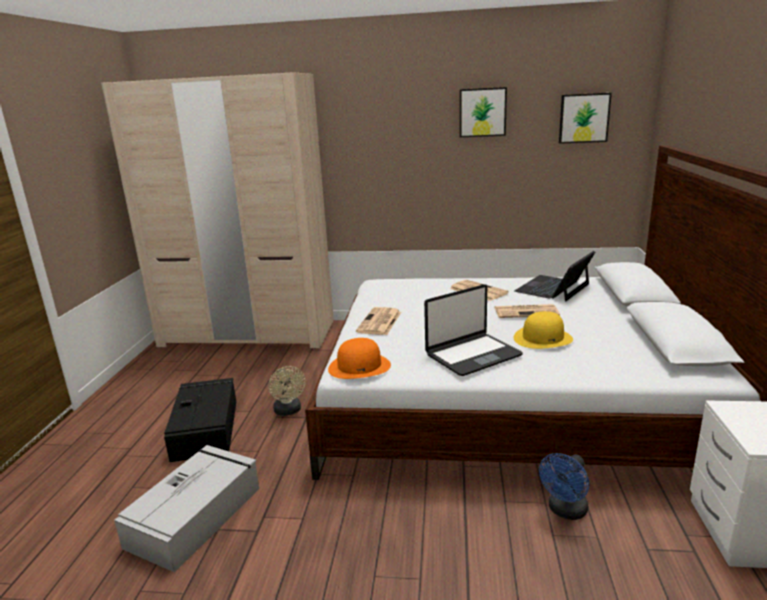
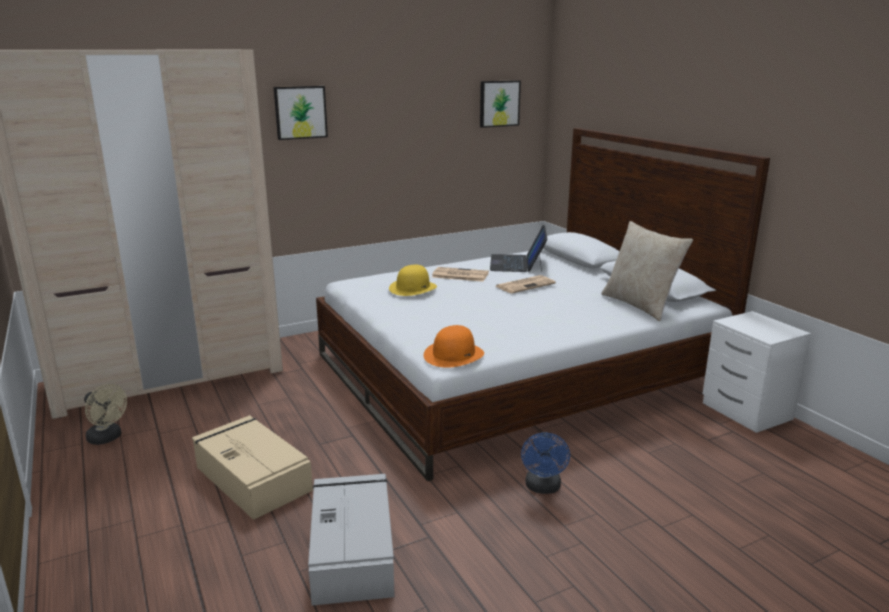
camera: 35 degrees left, 0 degrees up
black storage box [164,378,236,462] -> beige storage box [192,415,313,520]
beige fan [269,366,306,416] -> beige fan moved to [84,384,127,445]
newspaper [356,307,401,335] -> none
laptop [424,284,523,376] -> none
picture [460,87,507,137] -> picture moved to [274,86,328,140]
yellow hat [513,311,573,349] -> yellow hat moved to [389,265,437,296]
blue fan [539,453,589,520] -> blue fan moved to [521,432,570,494]
none -> beige pillow [601,221,693,321]

